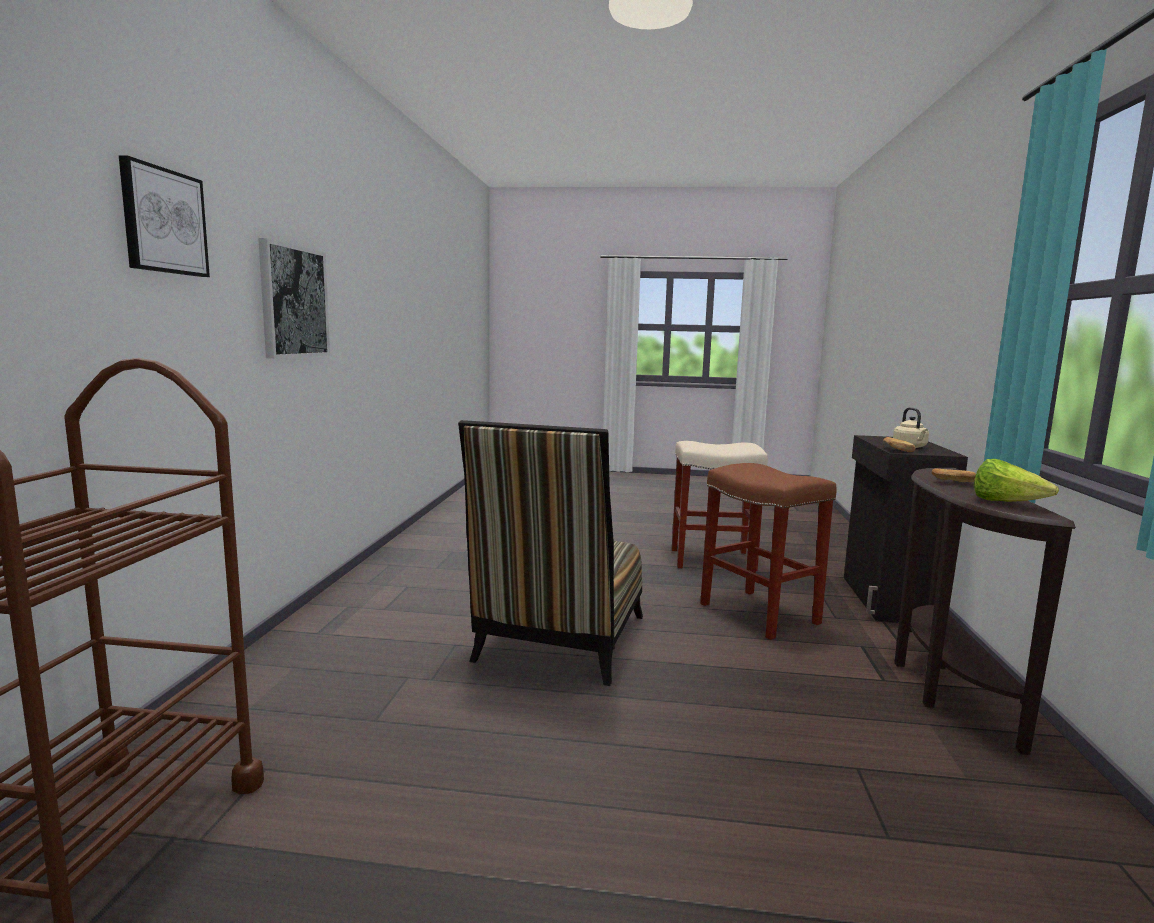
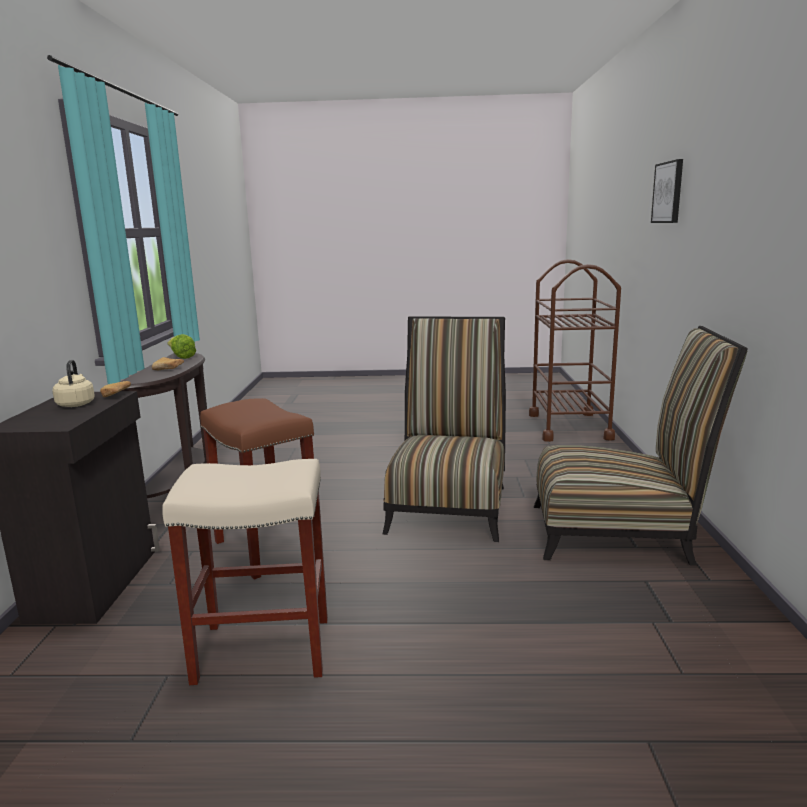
camera: 175 degrees right, 5 degrees up
picture [258,238,330,359] -> none
none -> chair [534,326,748,566]

